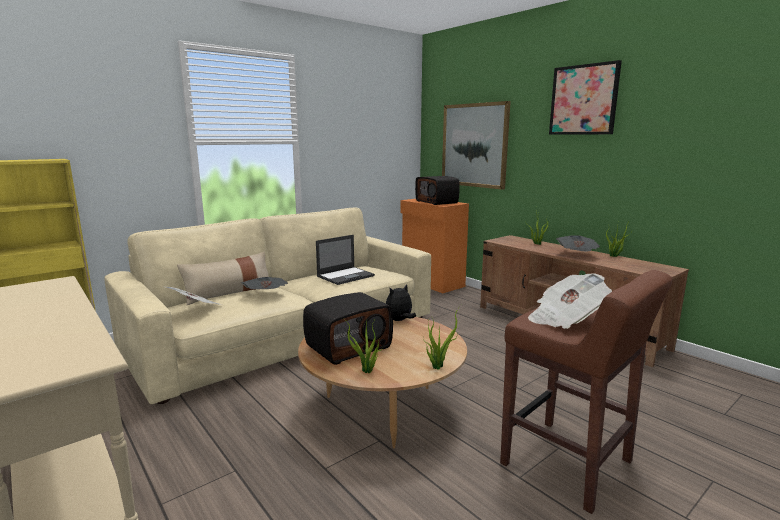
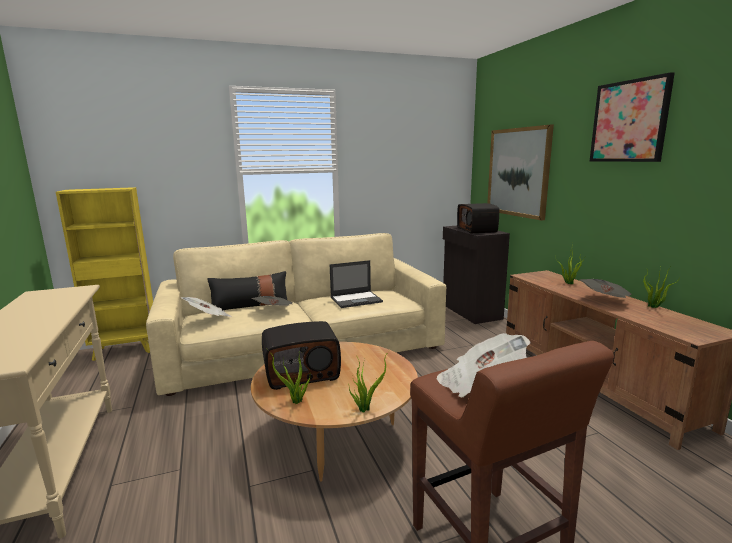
camera: 20 degrees right, 0 degrees up
beige pillow [177,252,269,305] -> black pillow [207,271,287,310]
plush toy [386,284,416,321] -> none
orange cabinet [401,199,469,293] -> black cabinet [443,226,510,324]

